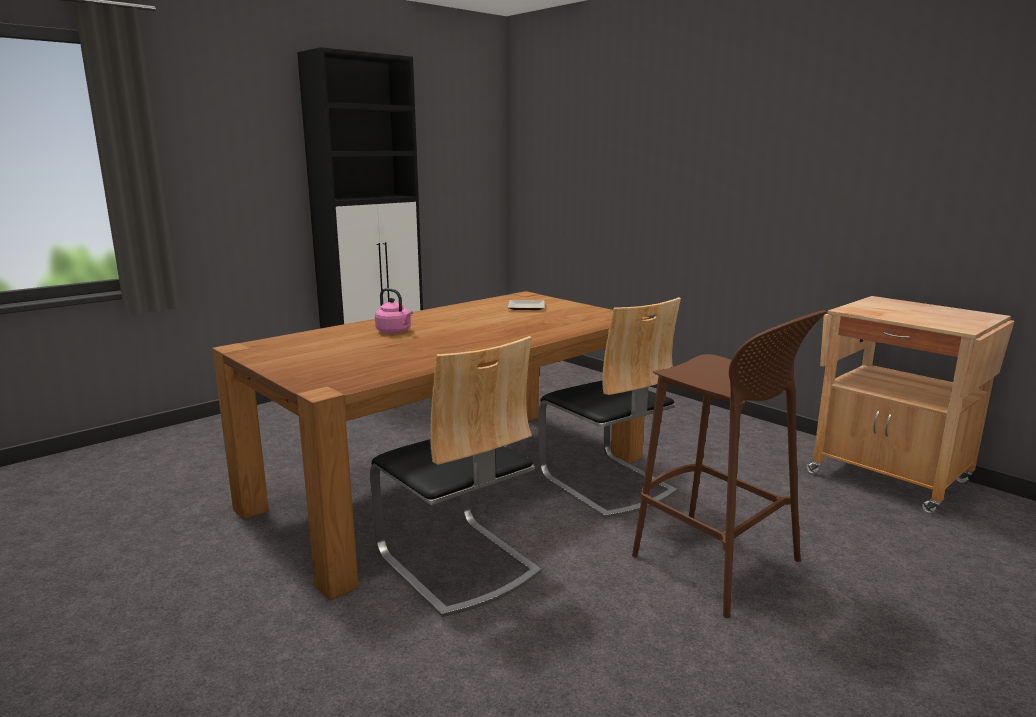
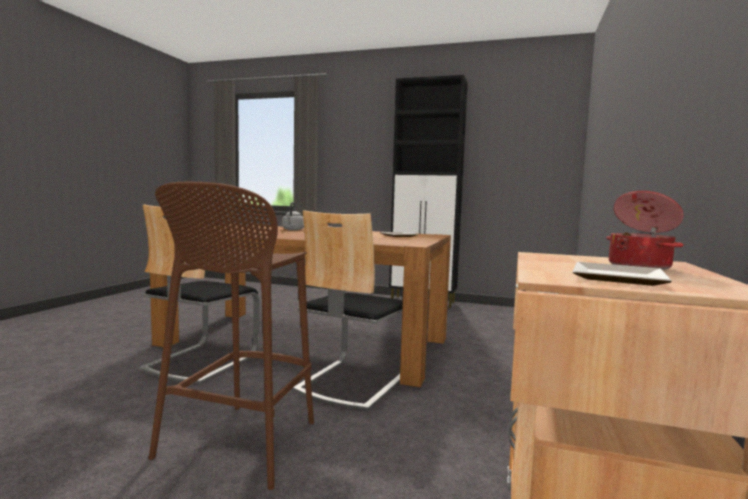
camera: 60 degrees right, 10 degrees down
pink kettle [375,288,413,334] -> grey kettle [282,202,304,230]
none -> plate [573,262,672,286]
none -> cooking pot [606,191,684,270]

